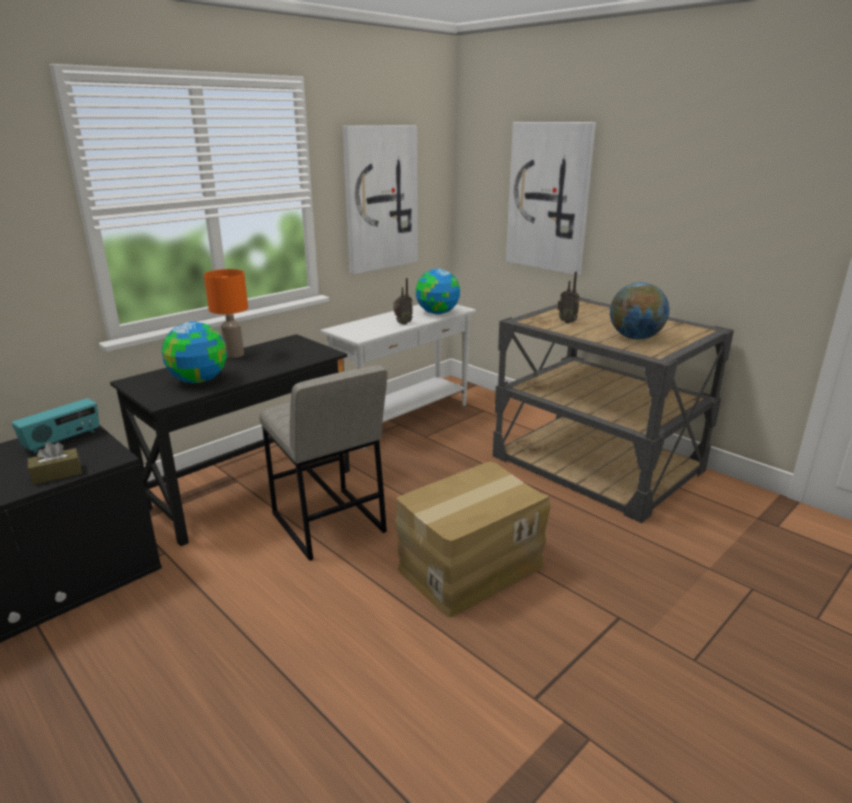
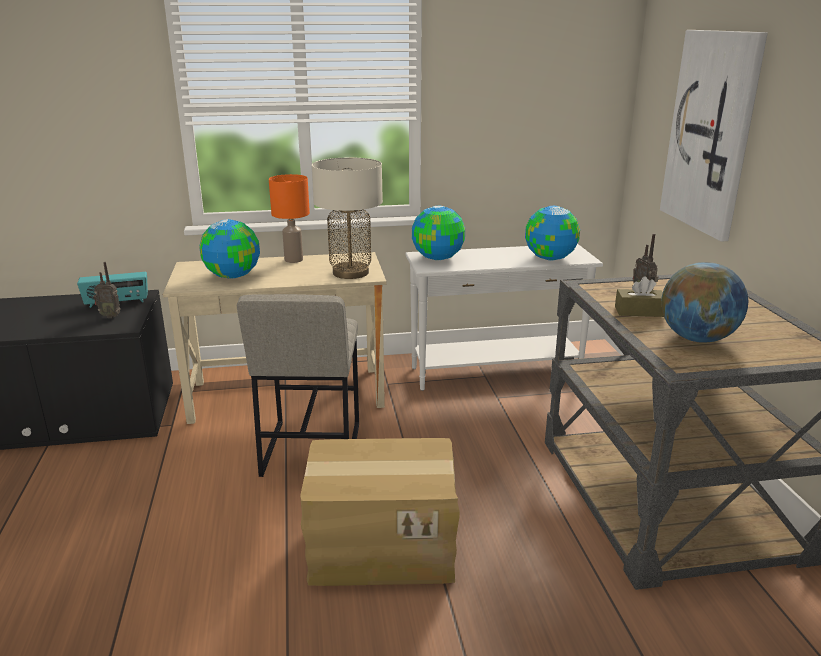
camera: 35 degrees right, 0 degrees up
brown tissue box [28,442,82,485] -> brown tissue box moved to [615,277,664,317]
black desk [110,334,350,546] -> beige desk [163,252,386,424]
picture [343,125,418,274] -> none
radio [393,278,413,325] -> radio moved to [93,262,121,318]
none -> table lamp [312,158,383,279]
none -> globe [412,206,465,260]

